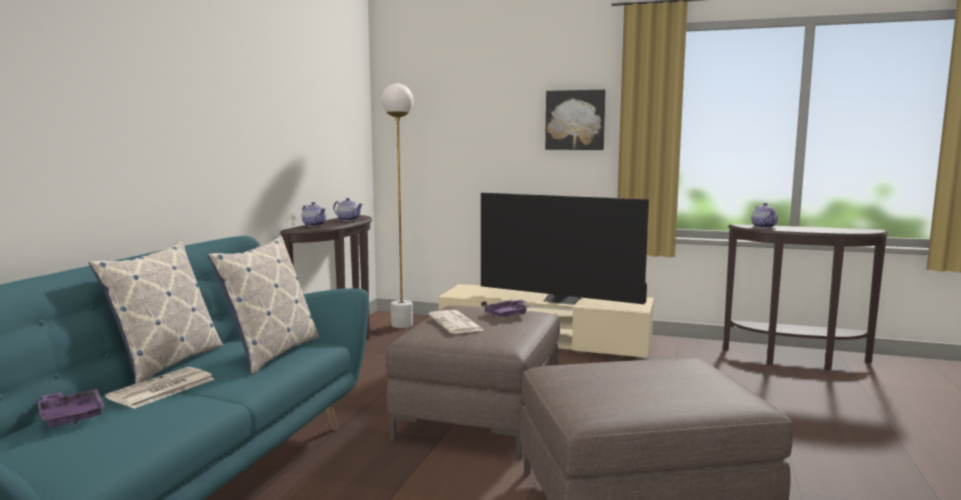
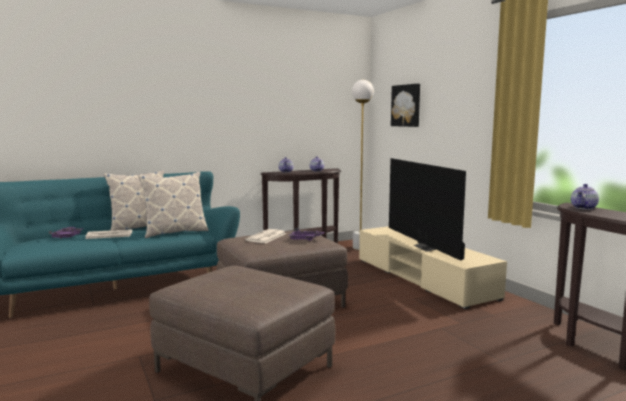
camera: 45 degrees right, 0 degrees up
picture [545,90,606,150] -> picture moved to [391,84,420,127]

